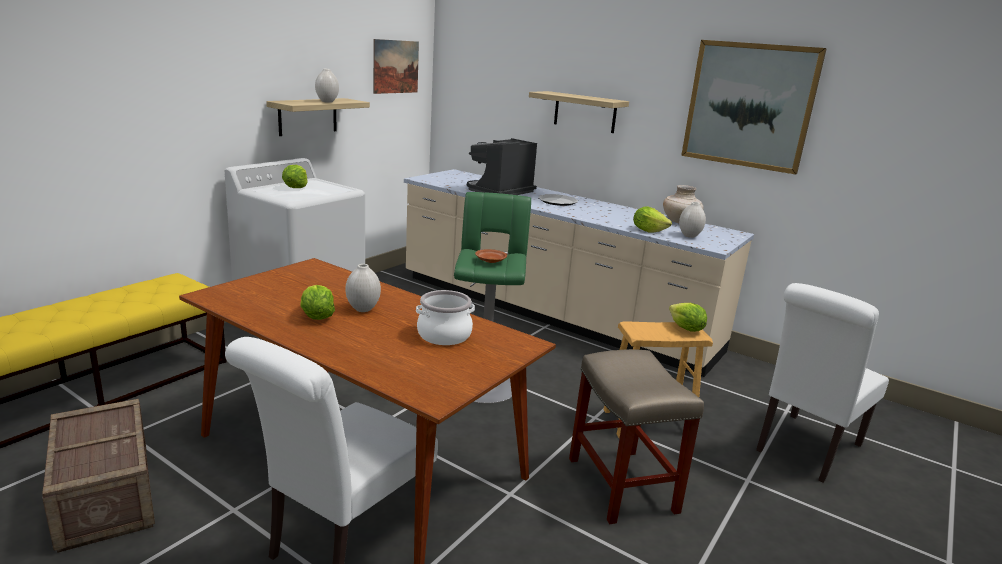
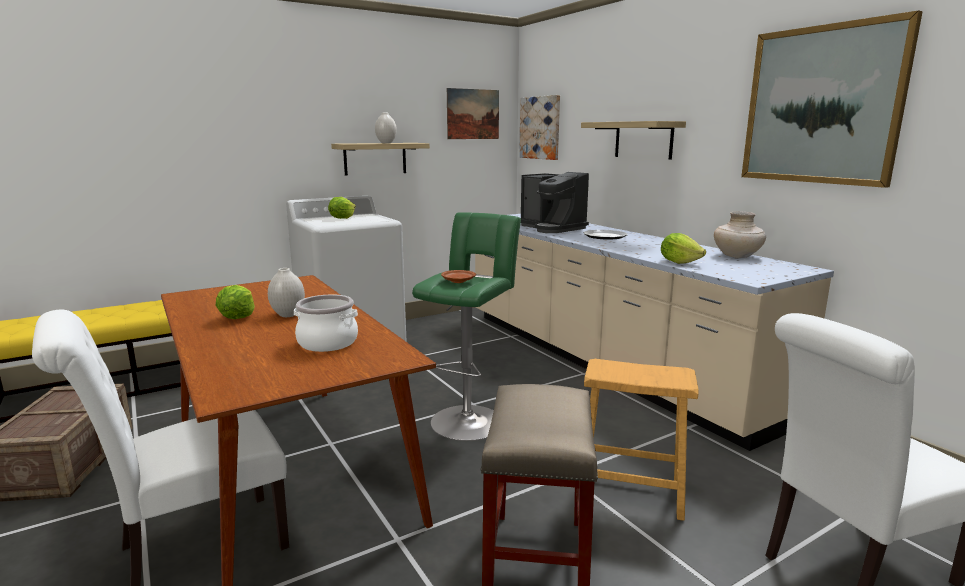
camera: 25 degrees right, 5 degrees down
coffee machine [467,138,537,195] -> coffee machine turned 105 degrees counterclockwise [521,172,589,233]
lettuce [669,303,707,332] -> none
white vase [679,202,706,238] -> none
none -> picture [519,95,560,160]

